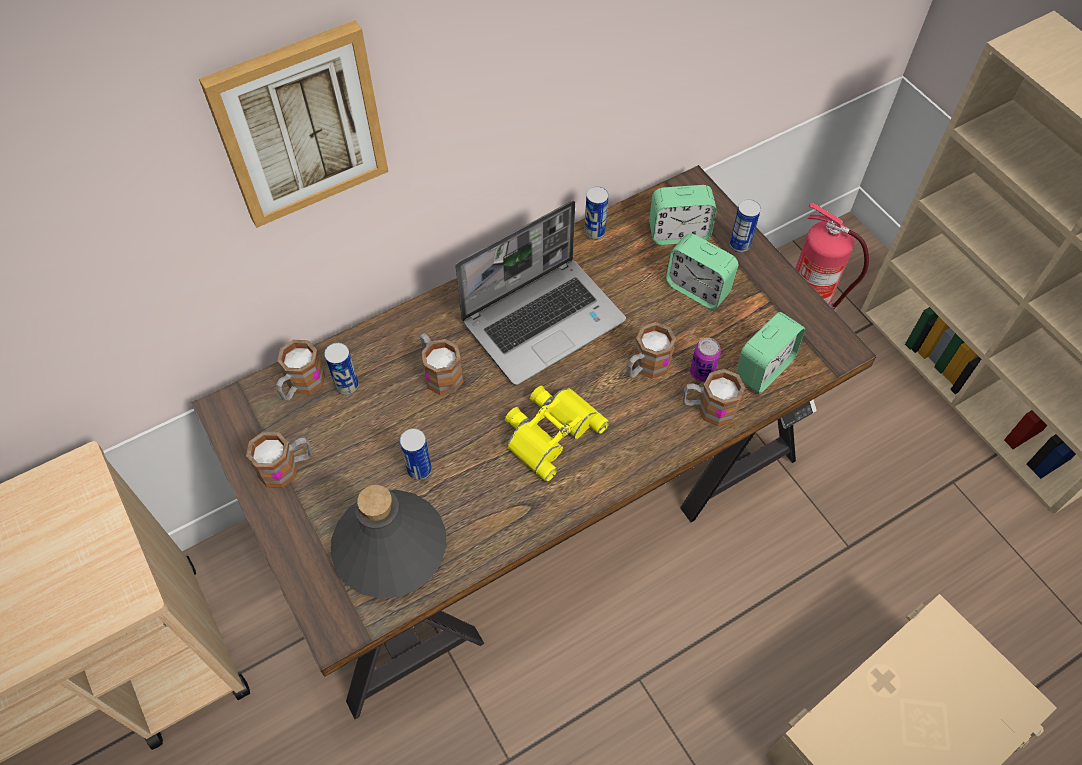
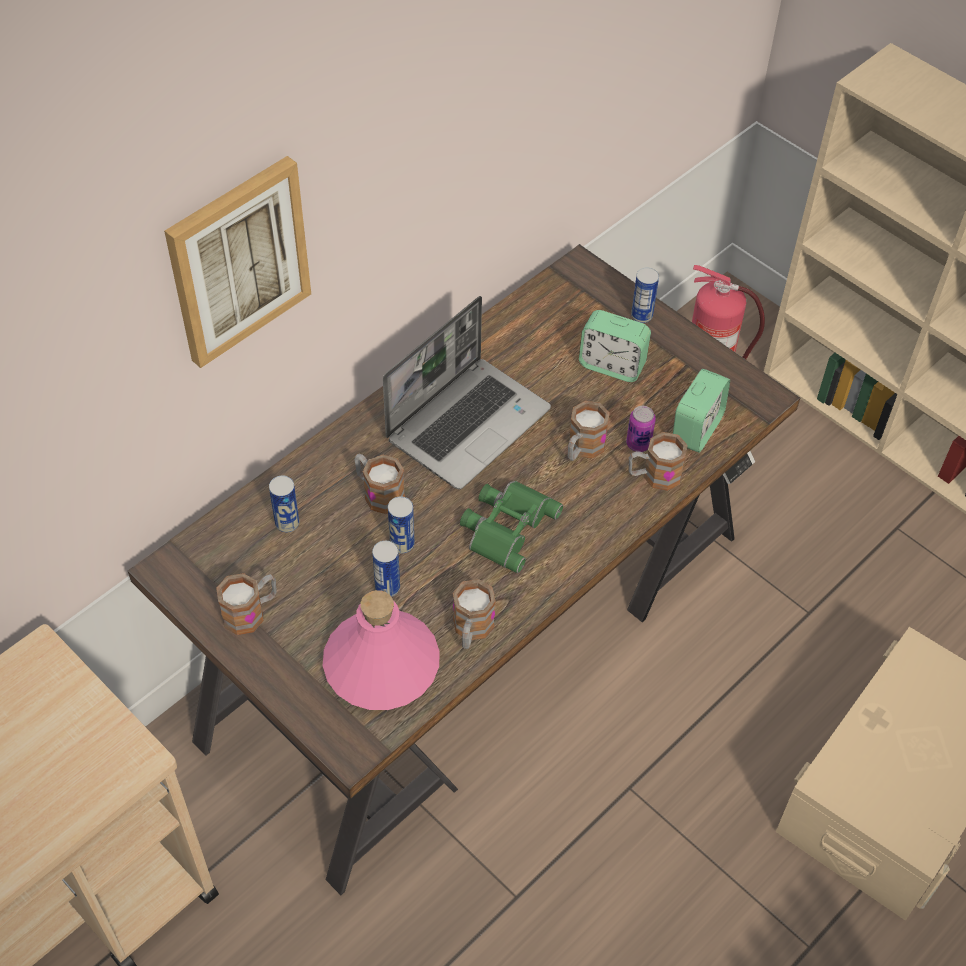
camera: 15 degrees left, 5 degrees down
mug [276,340,325,401] -> mug moved to [453,579,496,649]
grey bottle [331,485,446,598] -> pink bottle [323,590,440,710]
yellow binoculars [505,386,609,482] -> green binoculars [460,481,563,573]
can [584,186,609,240] -> can moved to [388,497,415,553]
alarm clock [649,185,717,245] -> none

